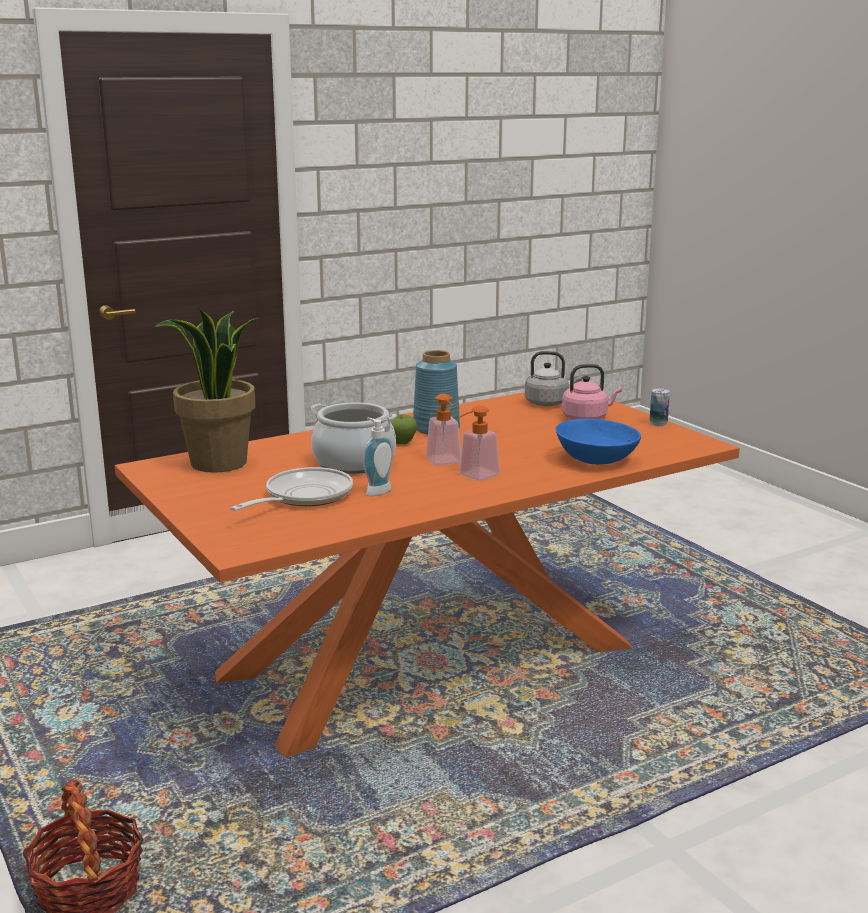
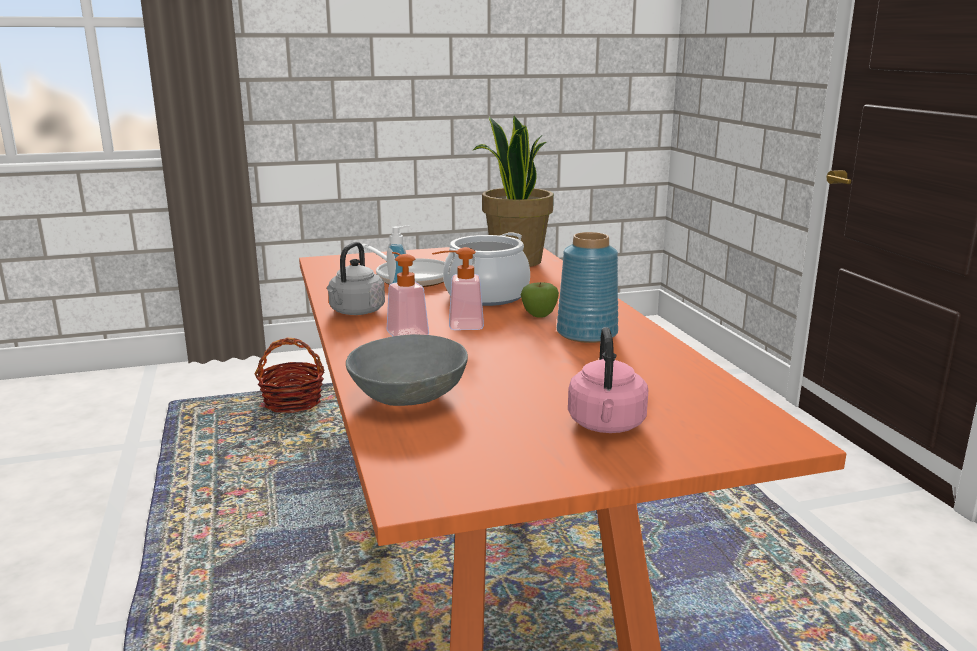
camera: 105 degrees right, 0 degrees up
grey kettle [525,351,582,406] -> grey kettle moved to [327,242,385,315]
blue bowl [556,419,641,464] -> grey bowl [346,334,468,406]
can [650,388,670,427] -> none

